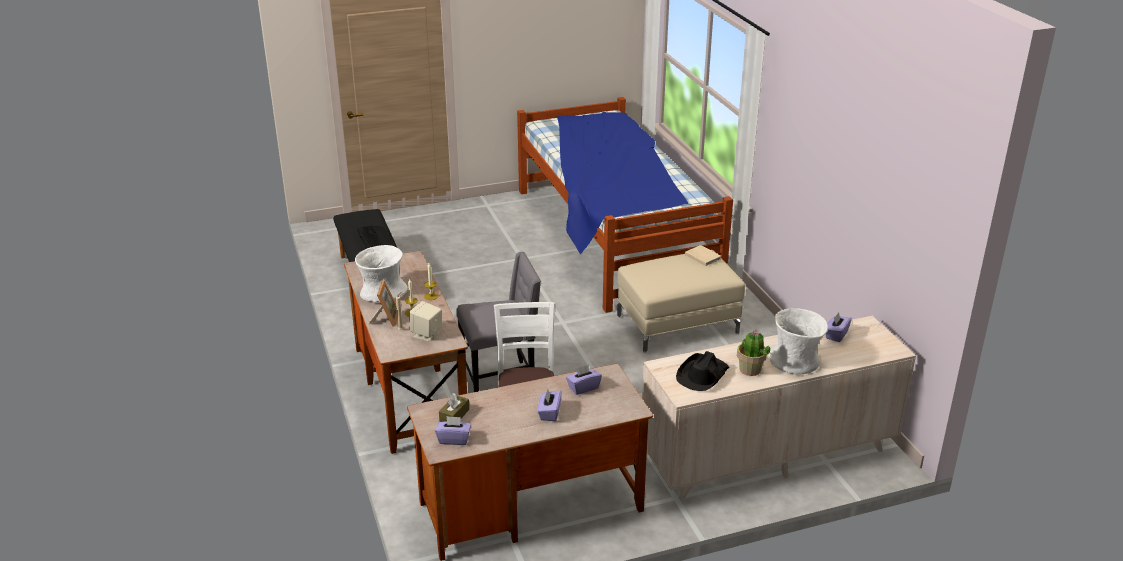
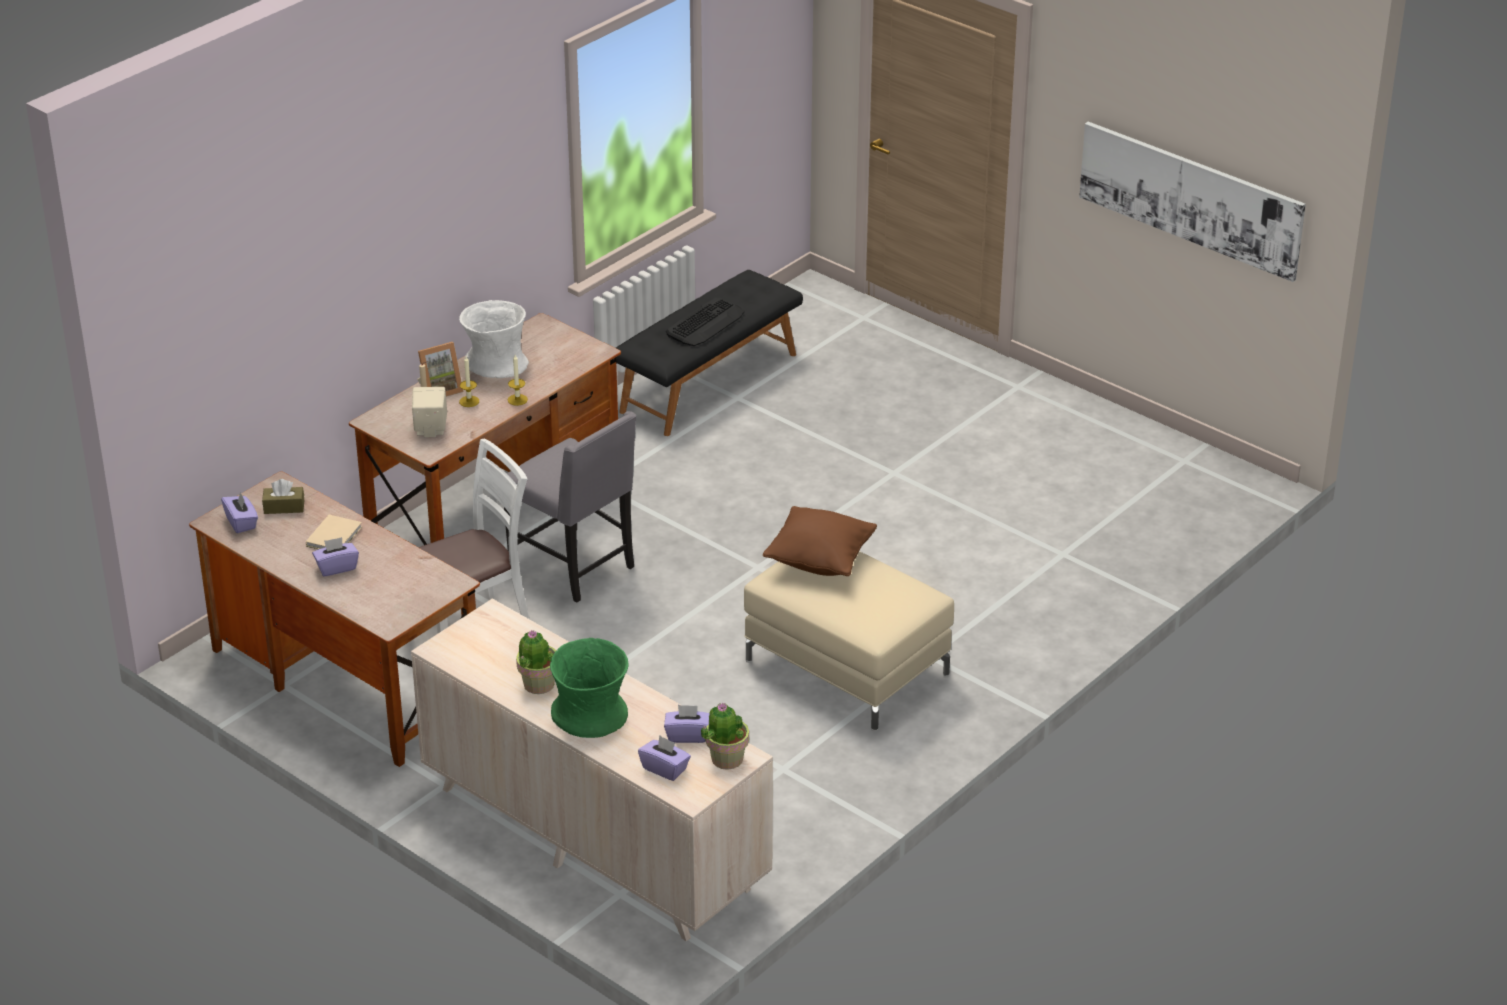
camera: 60 degrees right, 5 degrees up
bed [517,97,733,313] -> none
purple tissue box [566,365,602,395] -> purple tissue box moved to [638,735,691,781]
black hat [676,351,730,391] -> none
beige book [685,245,721,266] -> beige book moved to [306,515,362,549]
white vase [769,308,828,374] -> green vase [550,638,628,738]
none -> potted plant [701,702,749,770]
none -> brown pillow [763,506,877,576]
none -> picture [1079,122,1306,282]

